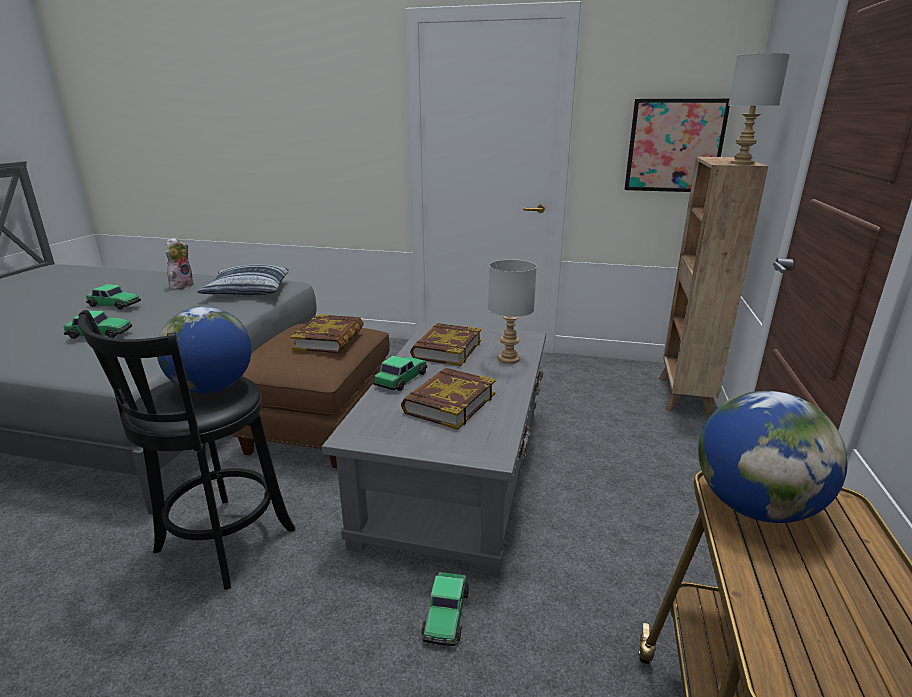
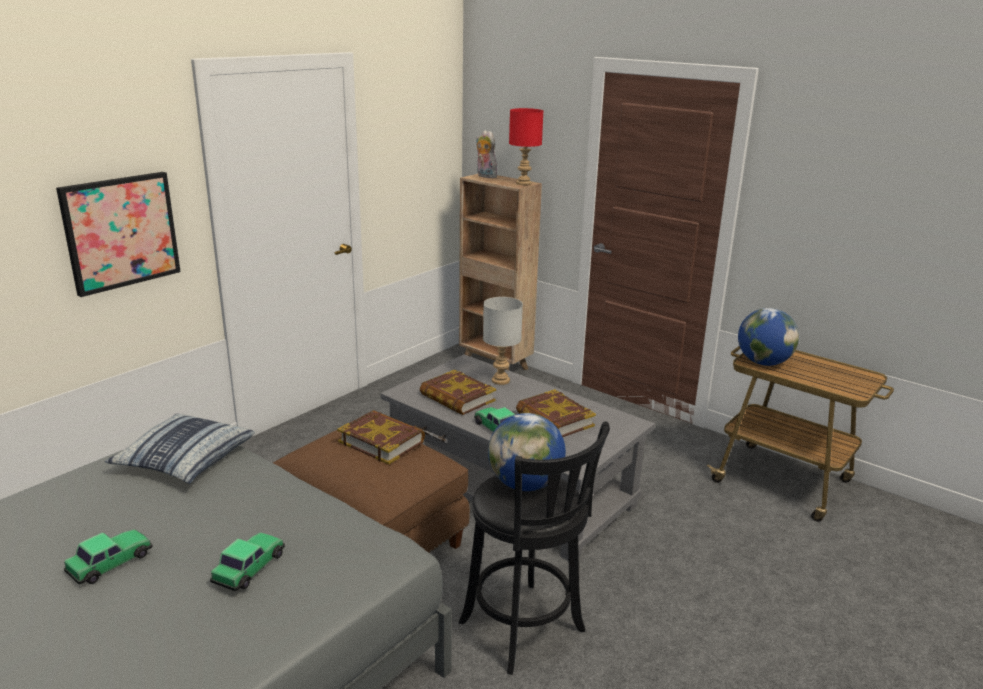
camera: 65 degrees left, 0 degrees up
plush toy [165,237,194,290] -> plush toy moved to [476,130,498,178]
toy car [421,572,469,646] -> none
picture [625,99,730,192] -> picture moved to [56,172,181,297]
grey table lamp [728,53,790,165] -> red table lamp [509,108,543,185]

